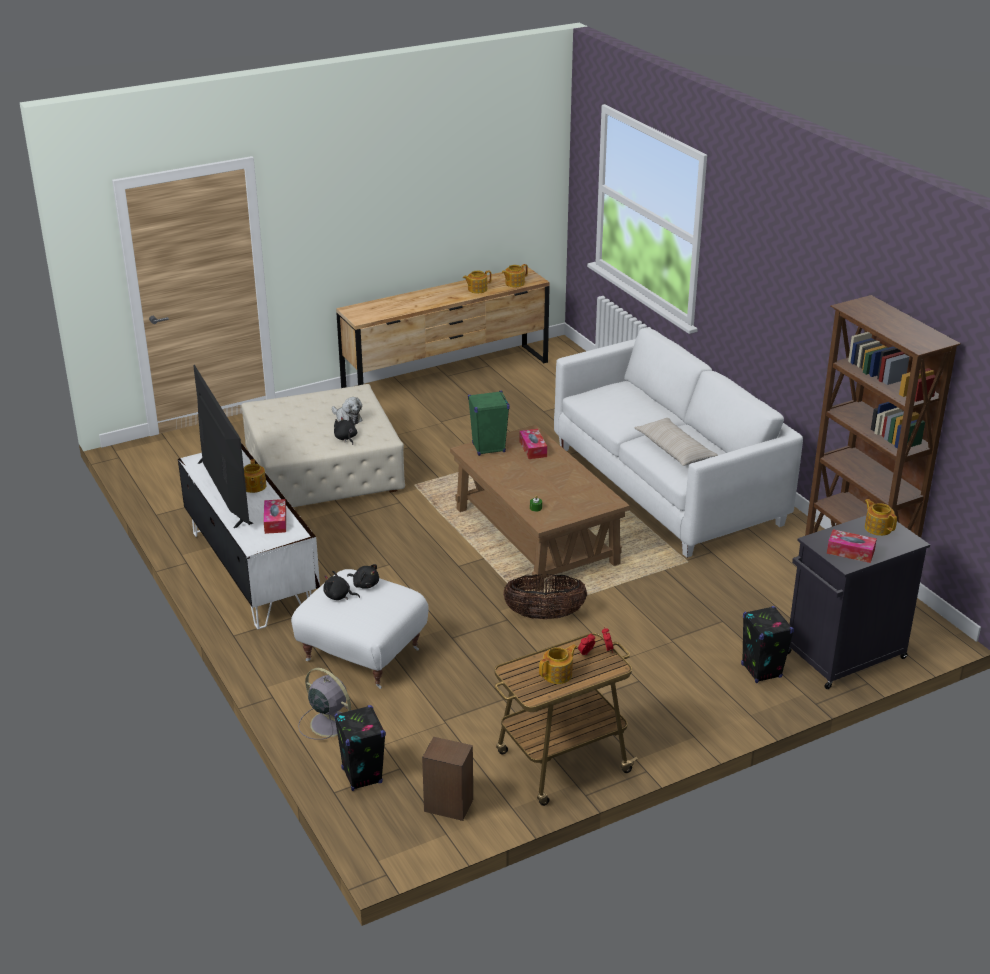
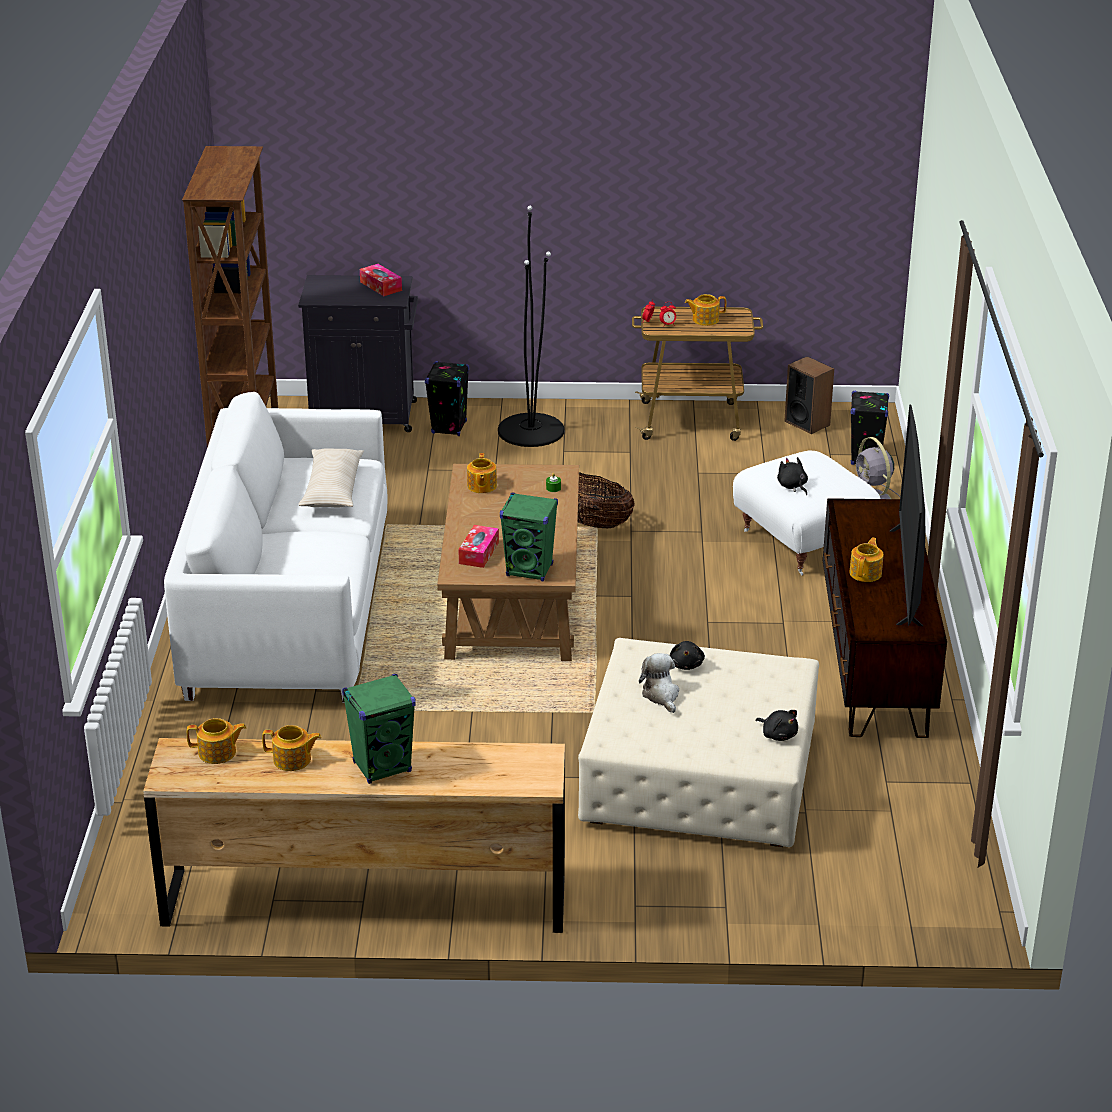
camera: 150 degrees left, 0 degrees up
white tv stand [178,443,320,629] -> brown tv stand [823,498,947,738]
tissue box [264,499,286,534] -> none
black plush toy [323,571,360,600] -> black plush toy moved to [755,710,798,741]
teapot [865,499,897,536] -> teapot moved to [467,453,497,493]
none -> green speaker [342,674,416,784]
none -> black floor lamp [498,206,564,447]

